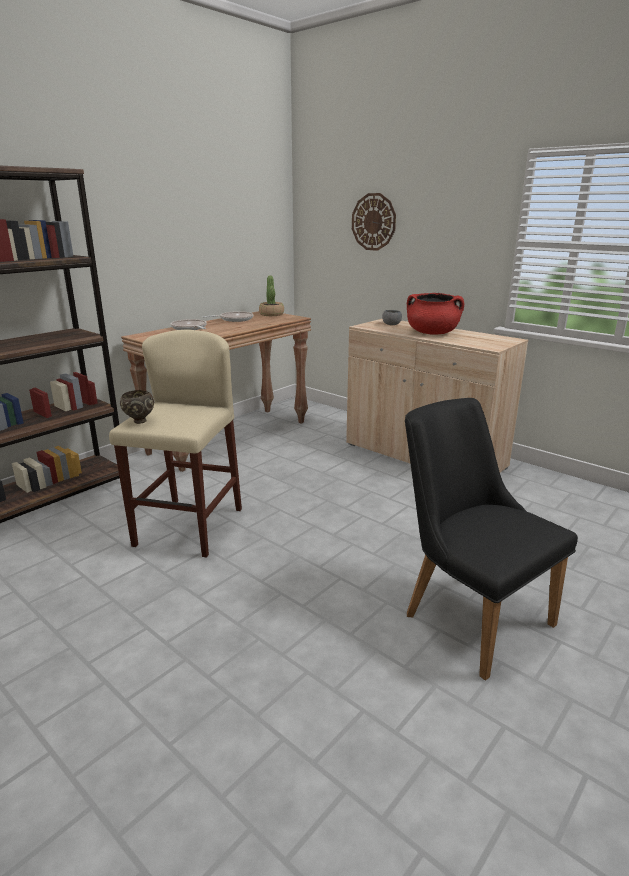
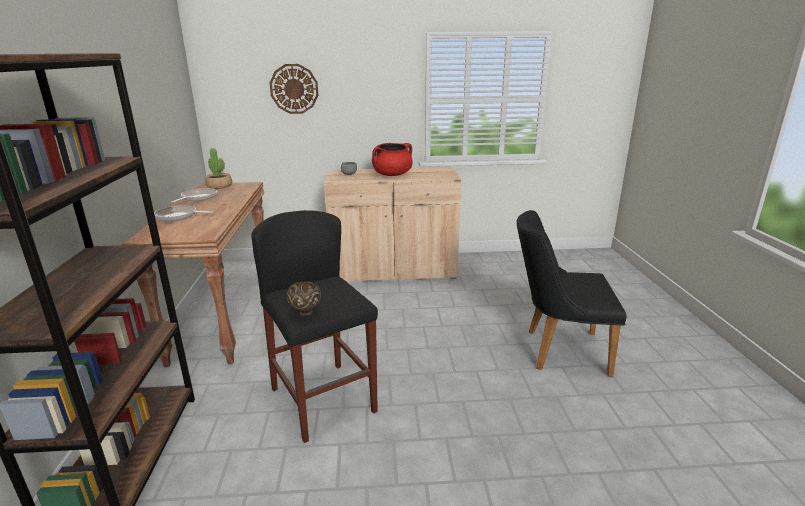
camera: 45 degrees left, 0 degrees up
beige stool [109,330,242,558] -> black stool [251,210,378,443]

